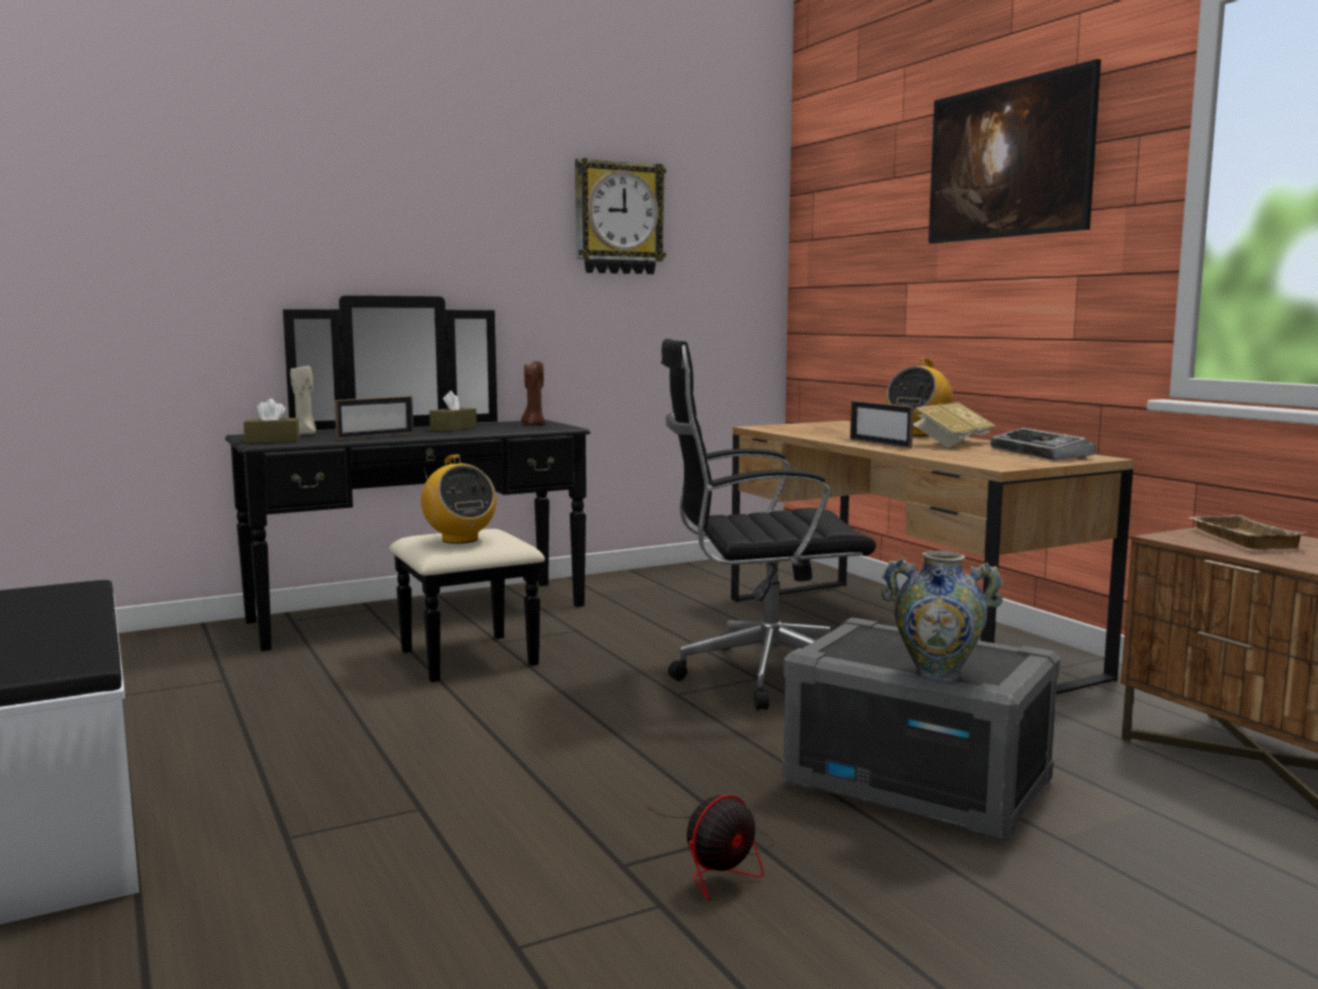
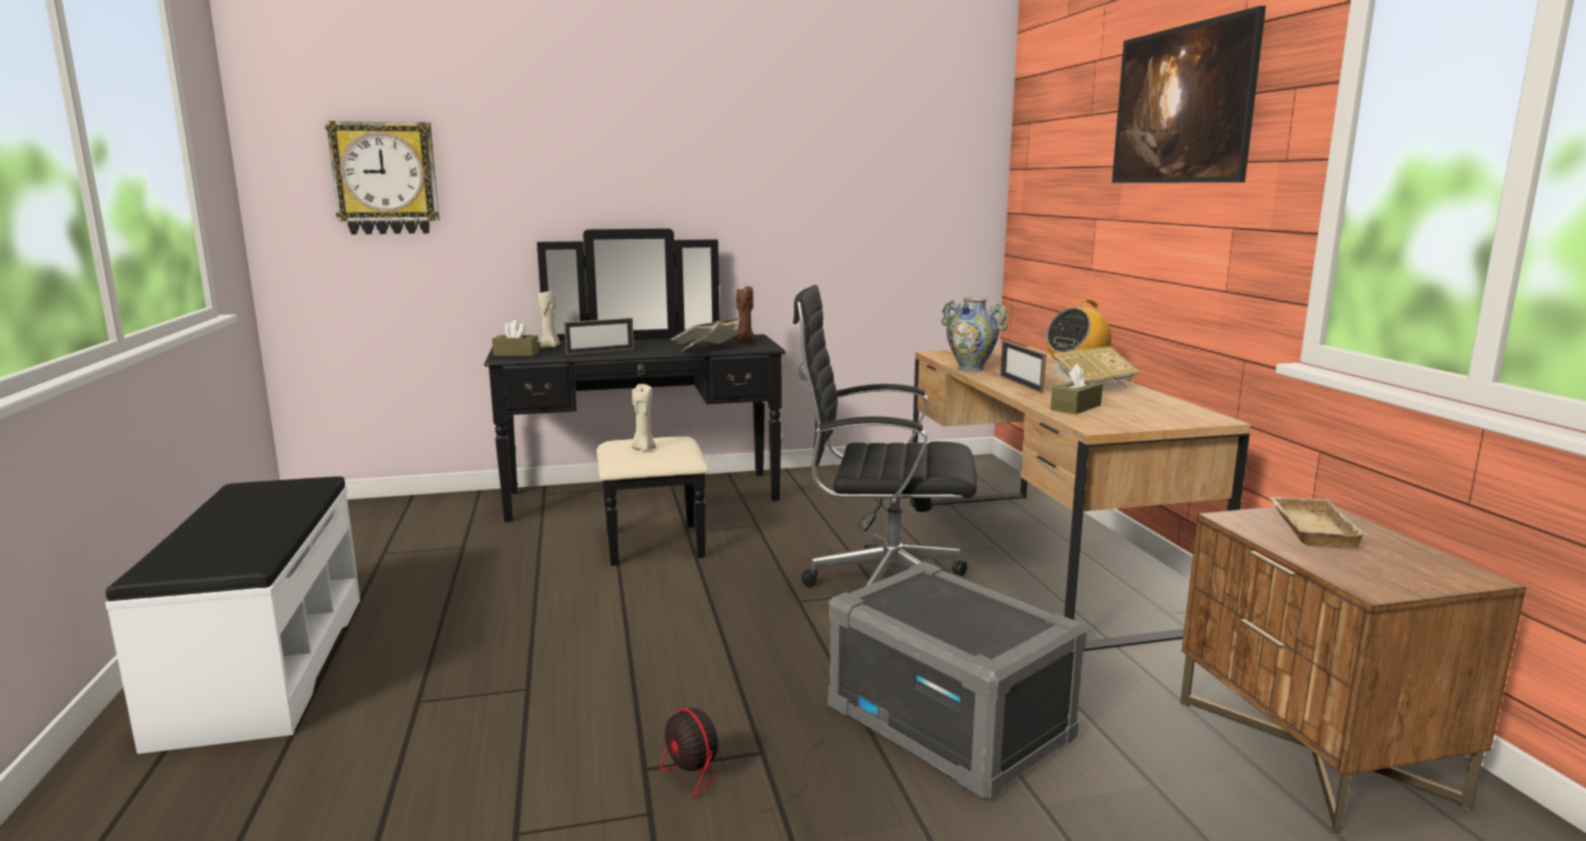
camera: 15 degrees right, 5 degrees up
radio [421,454,497,544] -> beige candle [631,384,656,451]
brown tissue box [429,391,477,431] -> brown tissue box moved to [1051,363,1103,414]
wall clock [575,158,666,274] -> wall clock moved to [325,121,440,235]
fan [646,795,774,901] -> fan turned 75 degrees clockwise [660,708,826,812]
vase [881,551,1004,681] -> vase moved to [941,297,1008,372]
keyboard [991,428,1096,460] -> none
none -> book [670,318,741,351]

